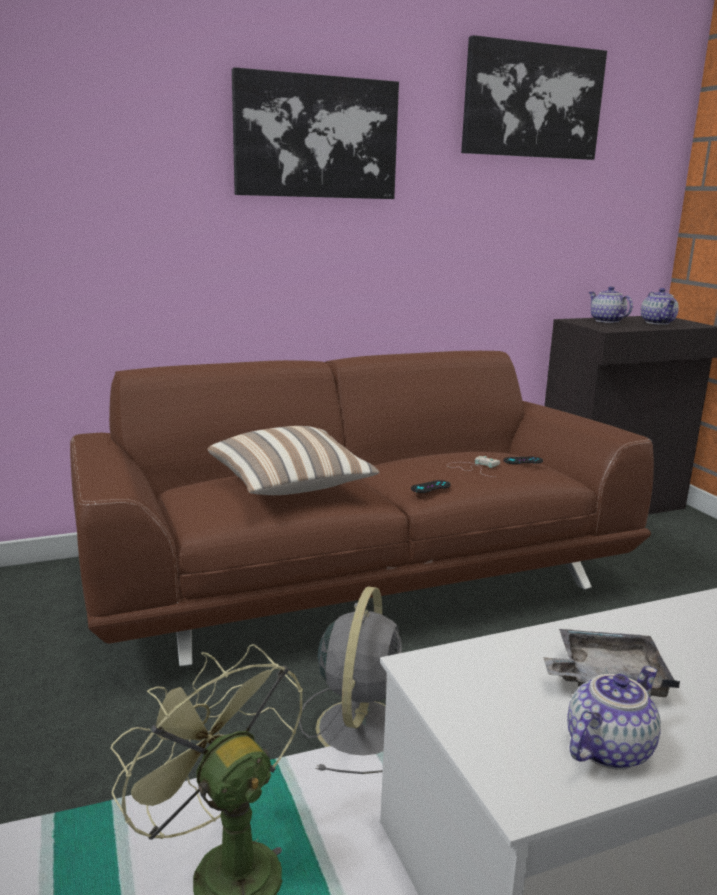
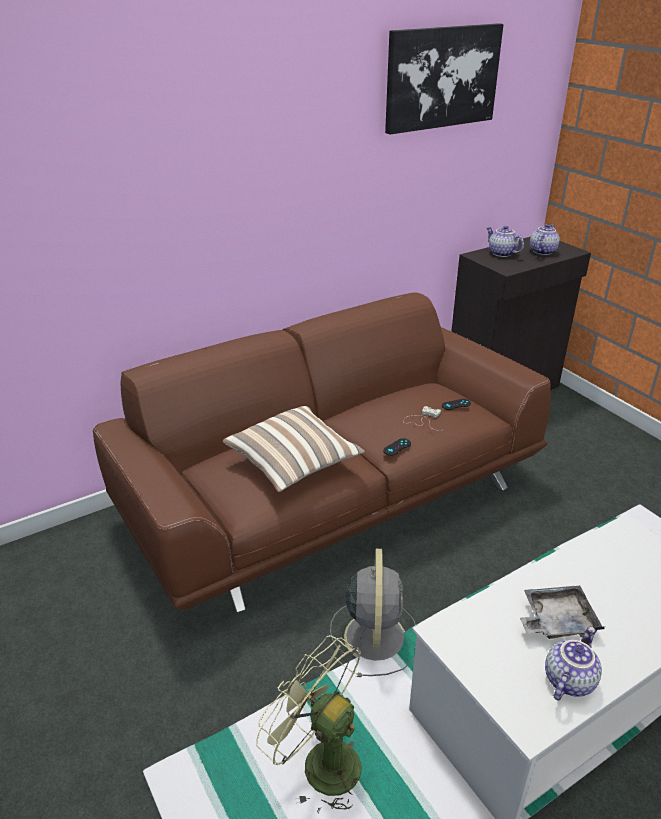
camera: 10 degrees left, 15 degrees up
picture [232,67,399,199] -> none
teapot [641,288,679,325] -> teapot turned 135 degrees counterclockwise [530,224,560,255]

